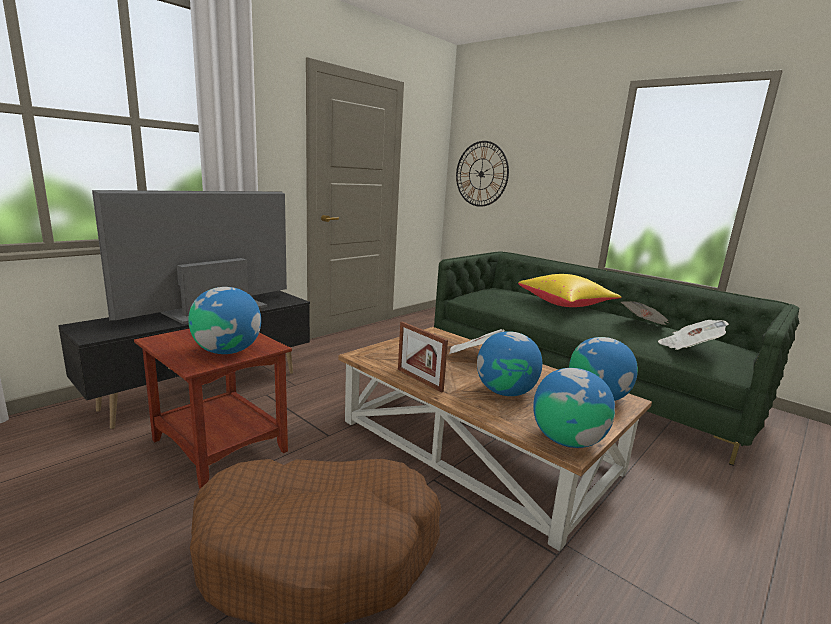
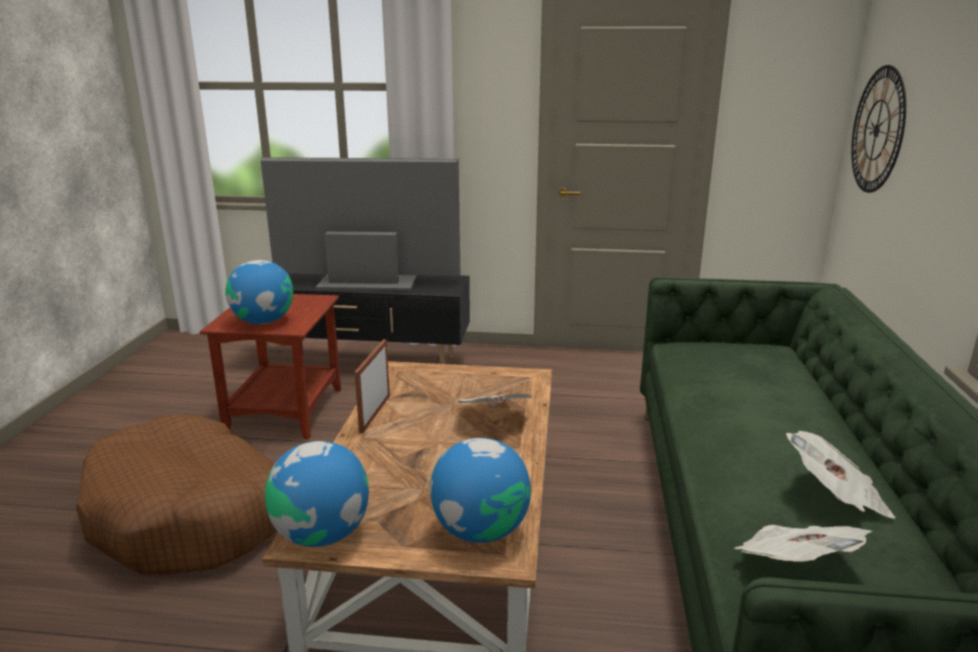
camera: 55 degrees right, 5 degrees up
globe [477,331,542,396] -> none
yellow pillow [518,274,621,307] -> none

